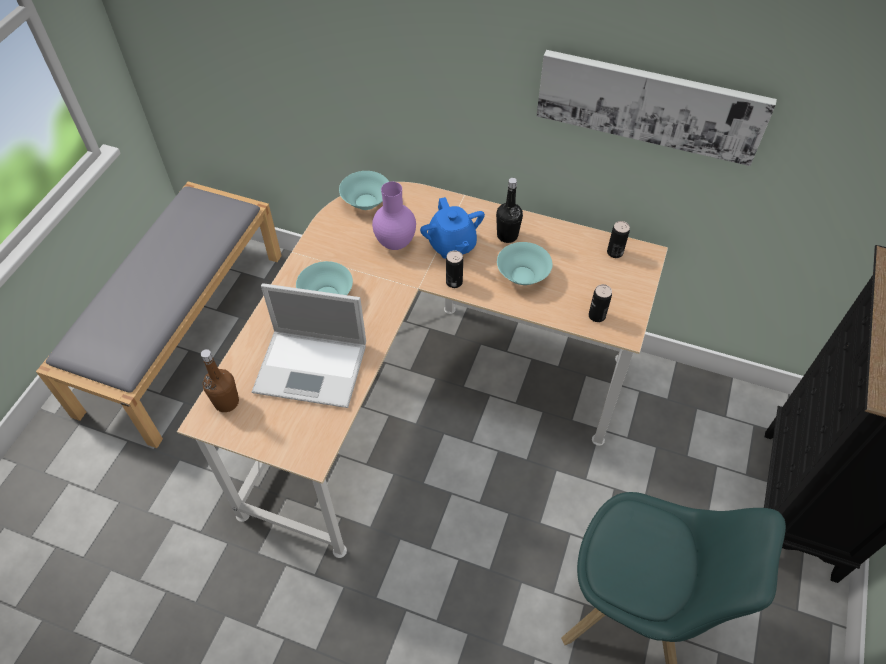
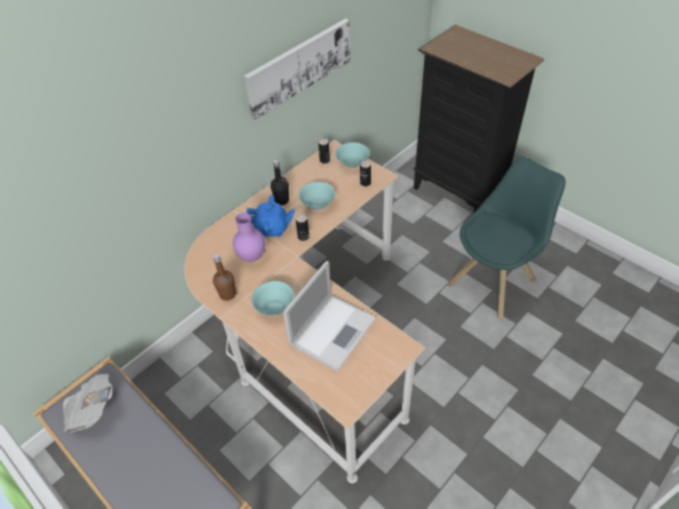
camera: 65 degrees left, 5 degrees down
brown bottle [201,349,239,412] -> brown bottle moved to [213,254,236,301]
turquoise bowl [339,171,389,210] -> turquoise bowl moved to [335,142,370,168]
none -> newspaper [63,374,113,433]

